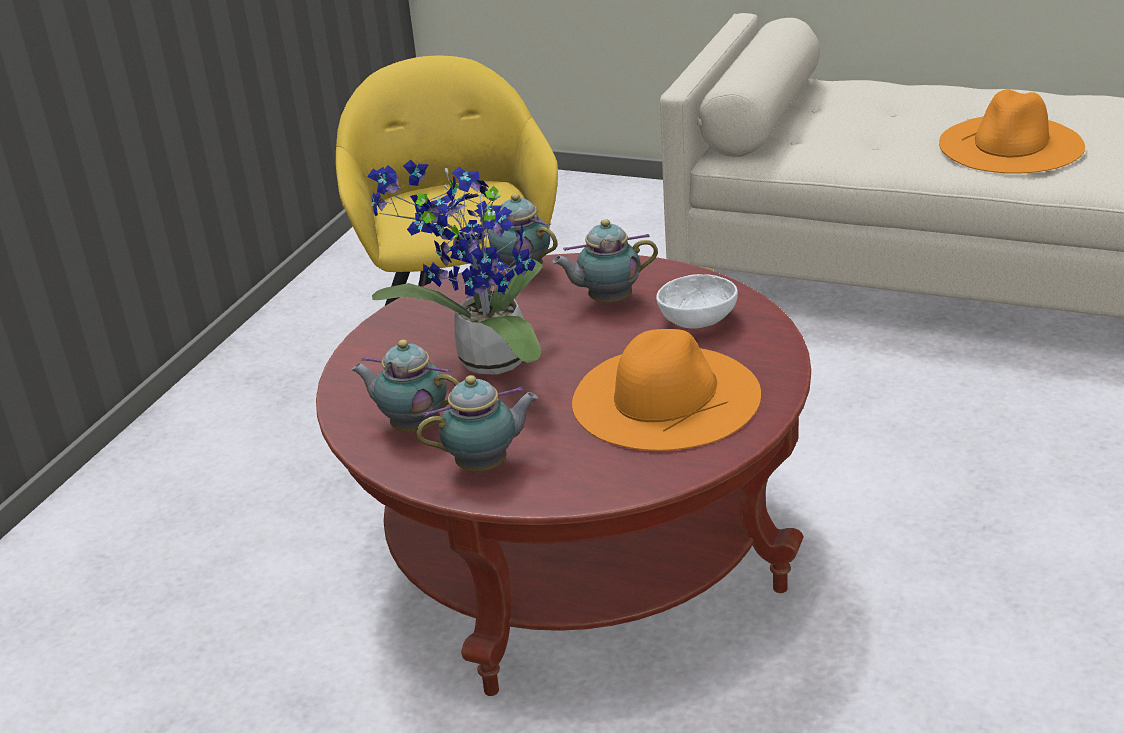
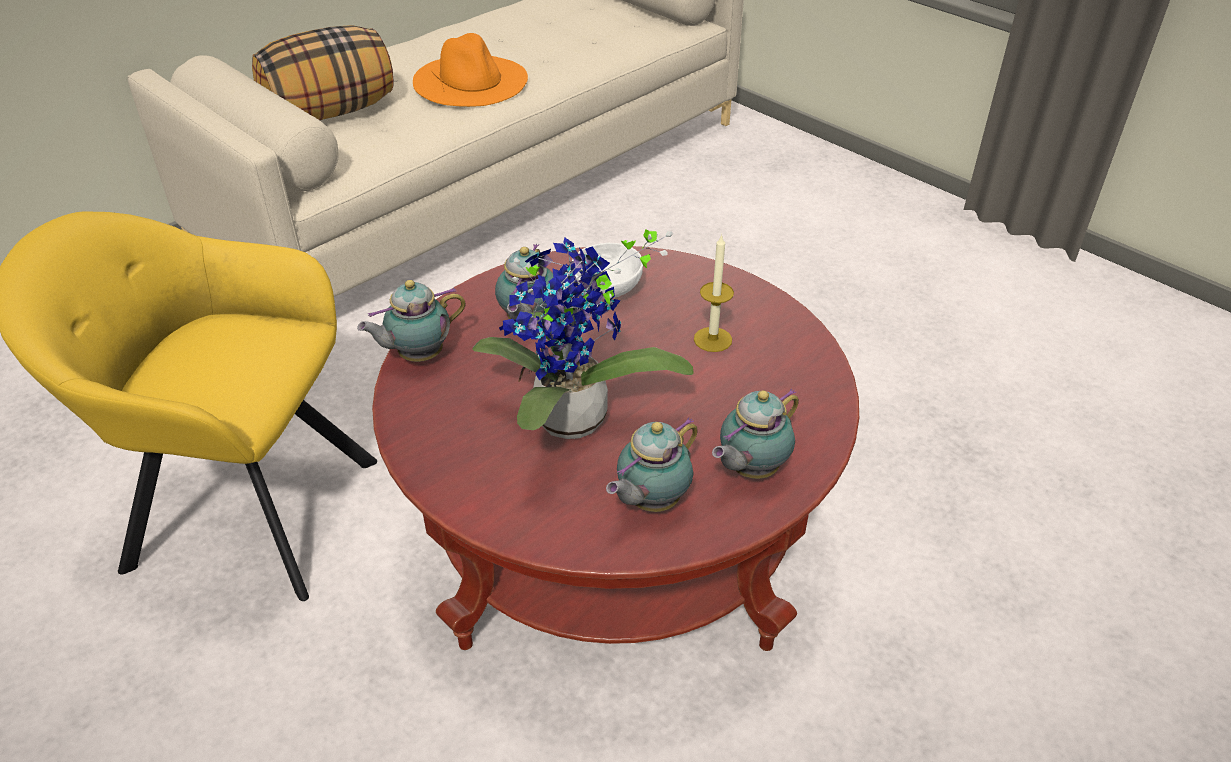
camera: 70 degrees left, 10 degrees up
teapot [417,375,538,471] -> teapot turned 135 degrees counterclockwise [712,388,799,479]
orange hat [572,329,761,451] -> candle [694,234,734,352]
none -> pillow [252,25,393,120]

